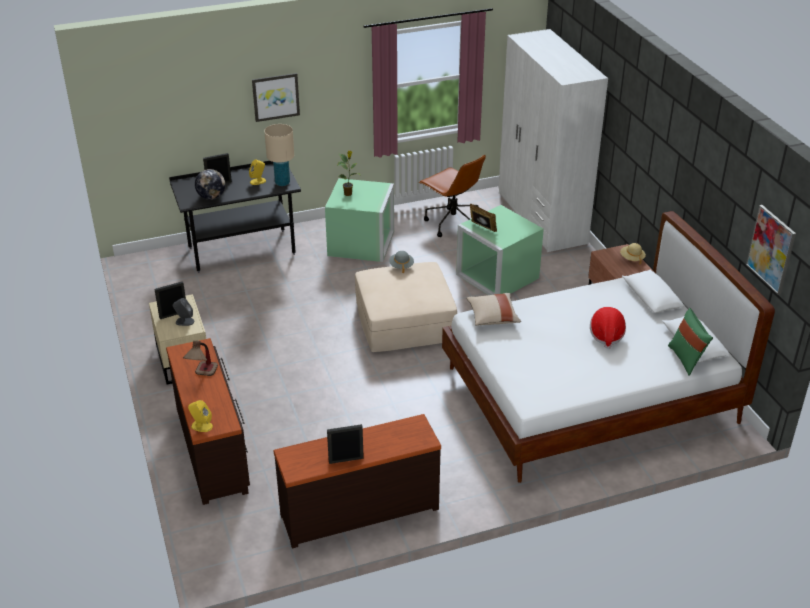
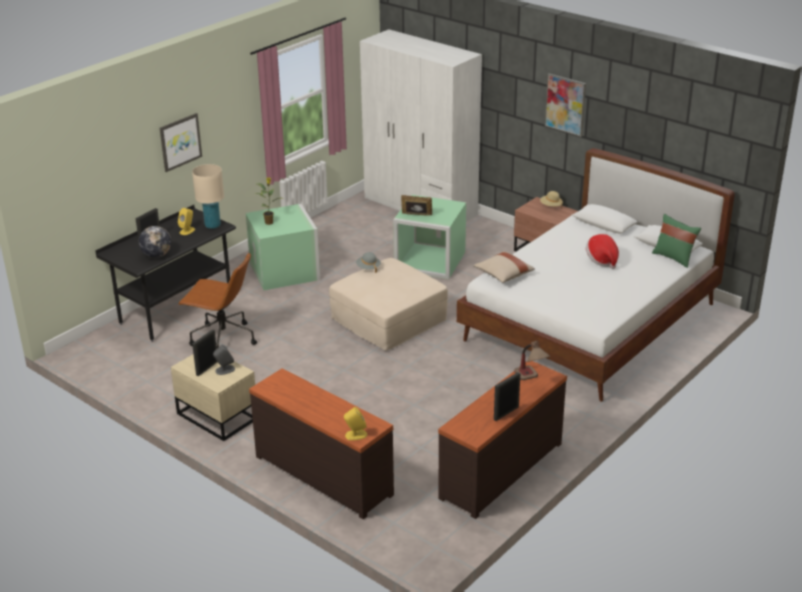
camera: 30 degrees left, 5 degrees down
table lamp [183,341,218,376] -> table lamp moved to [514,341,550,380]
brown office chair [419,155,486,237] -> brown office chair moved to [178,253,257,348]
picture [746,205,796,295] -> picture moved to [545,73,586,137]

